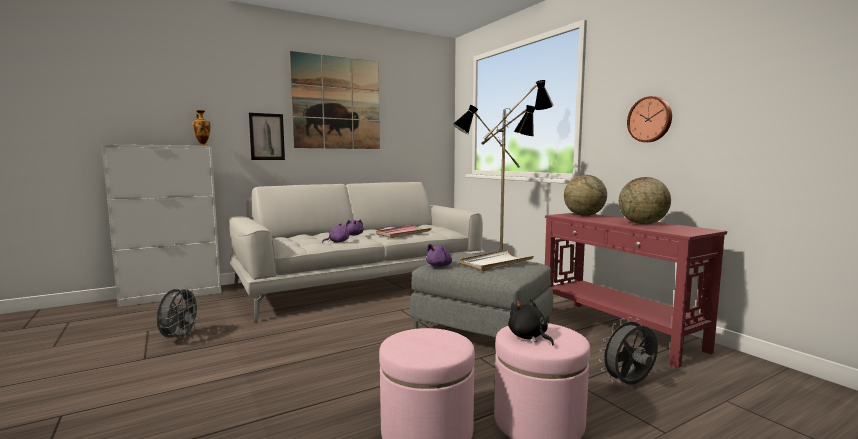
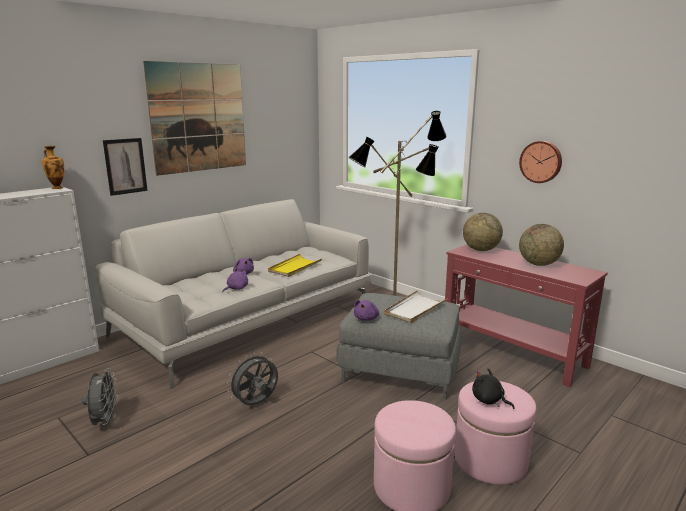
camera: 15 degrees left, 10 degrees up
pink tray [376,225,432,238] -> yellow tray [268,254,322,277]
grey fan [599,317,658,385] -> grey fan moved to [227,352,278,406]

